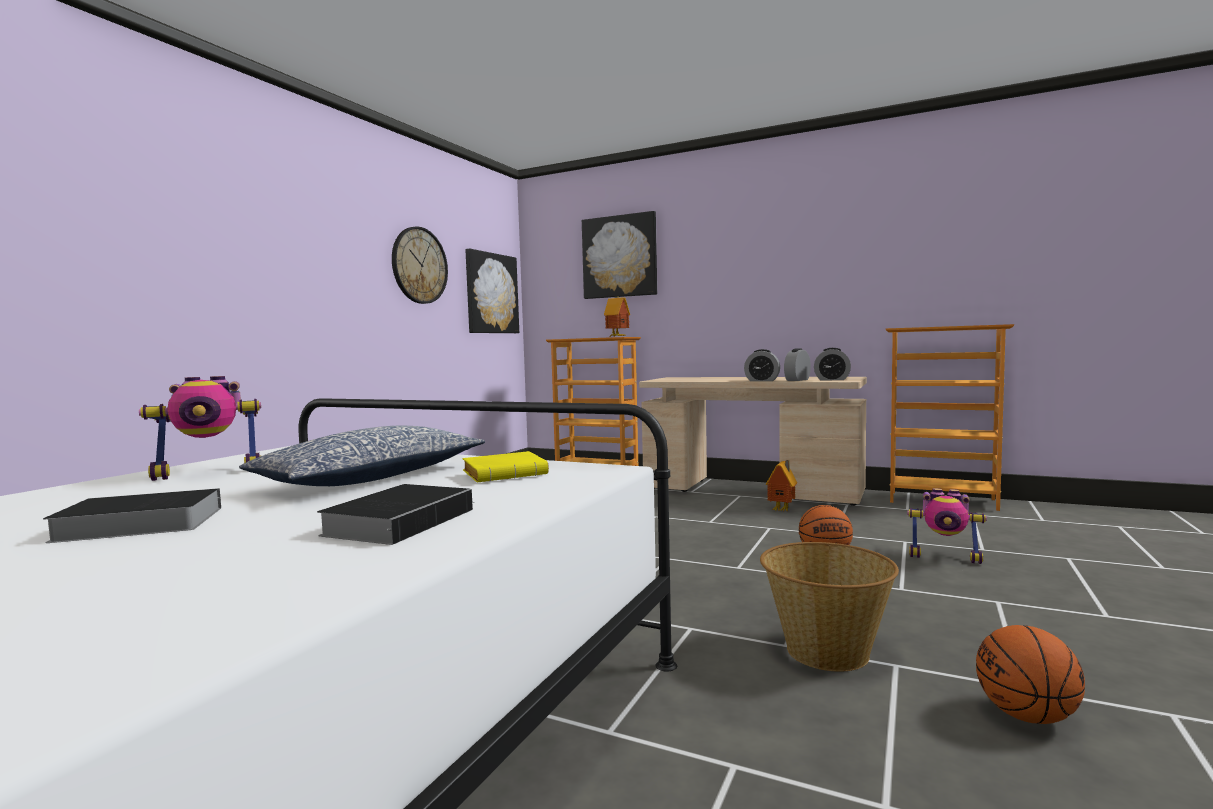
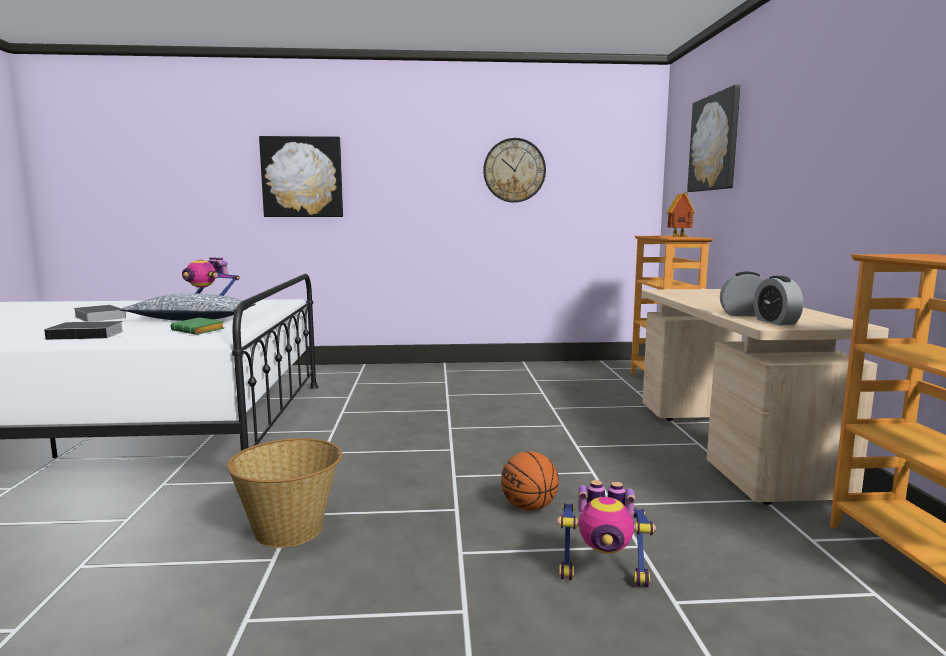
camera: 60 degrees right, 5 degrees up
yellow book [463,451,549,482] -> green book [171,317,224,335]
picture [465,249,519,333] -> picture moved to [259,136,343,217]
alarm clock [744,349,780,381] -> none
toy house [765,460,797,511] -> none
toy robot [907,488,987,564] -> toy robot turned 75 degrees counterclockwise [558,480,656,587]
basketball [976,625,1085,724] -> none

